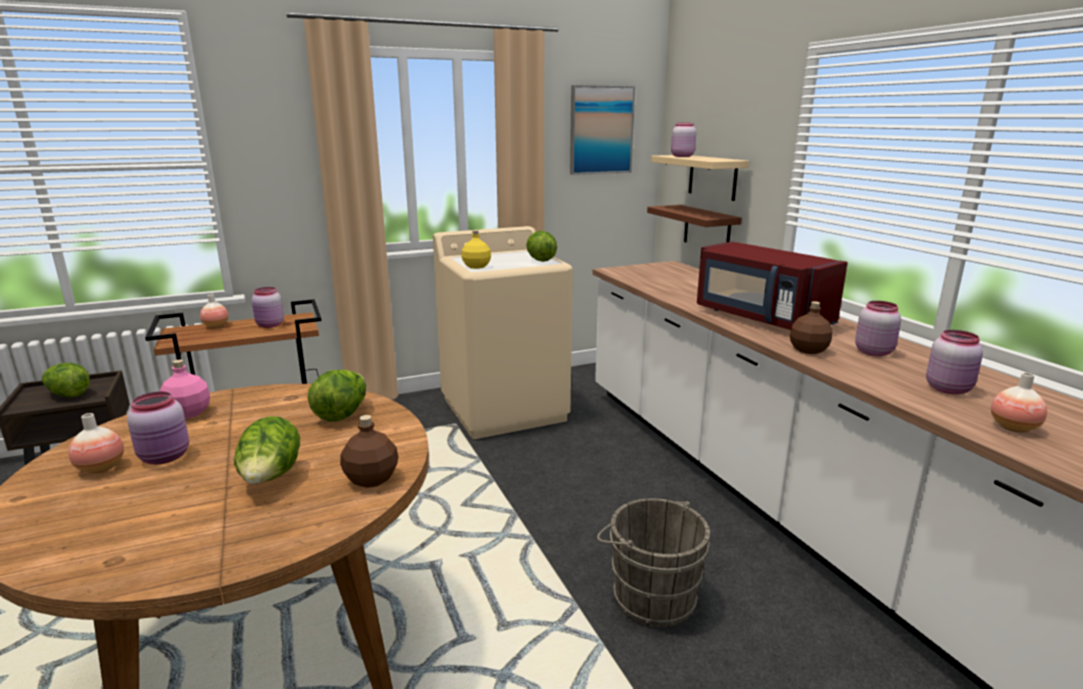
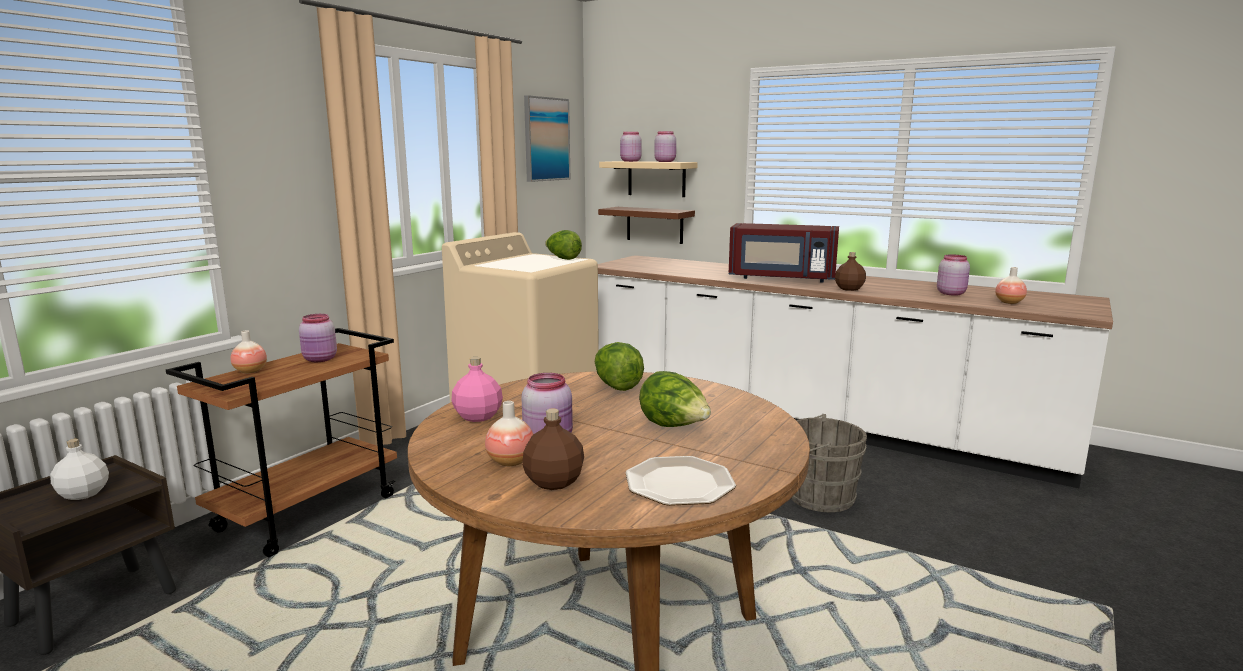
camera: 35 degrees left, 5 degrees down
lettuce [42,363,90,397] -> white bottle [50,439,109,500]
brown bottle [340,415,399,488] -> brown bottle moved to [522,408,584,490]
yellow bottle [461,230,491,269] -> none
pink jar [855,301,901,356] -> pink jar moved to [654,131,676,162]
none -> plate [625,456,736,506]

